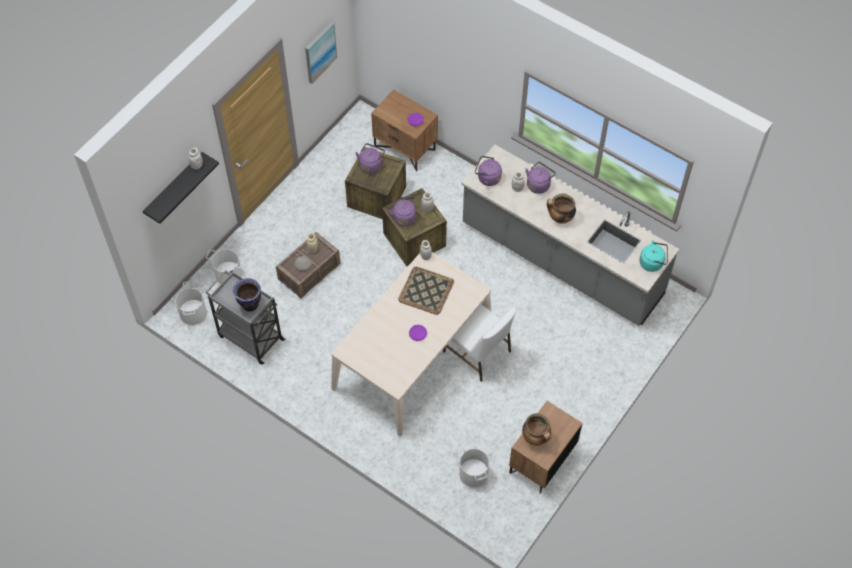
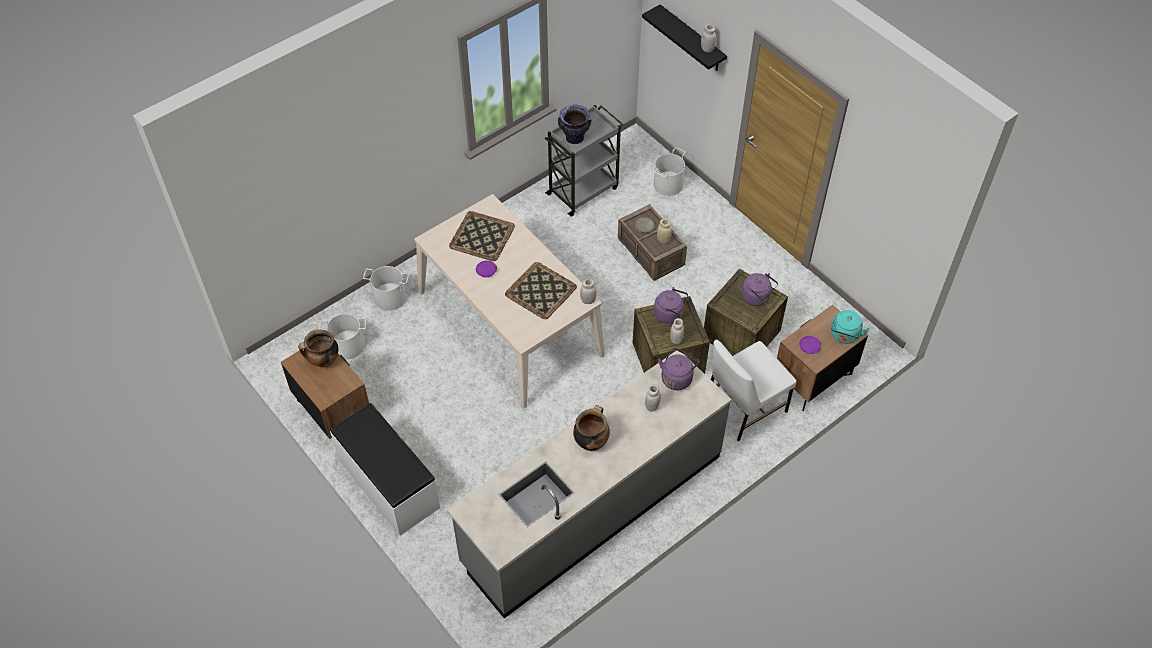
camera: 105 degrees right, 5 degrees down
white bucket [175,281,207,325] -> white bucket moved to [363,266,409,311]
picture [305,22,337,84] -> none
white chair [443,304,516,382] -> white chair moved to [711,340,797,441]
purple kettle [526,162,556,194] -> none
turquoise kettle [639,240,668,272] -> turquoise kettle moved to [831,310,869,344]
none -> white bench [330,403,440,536]
none -> tray [449,211,515,261]

